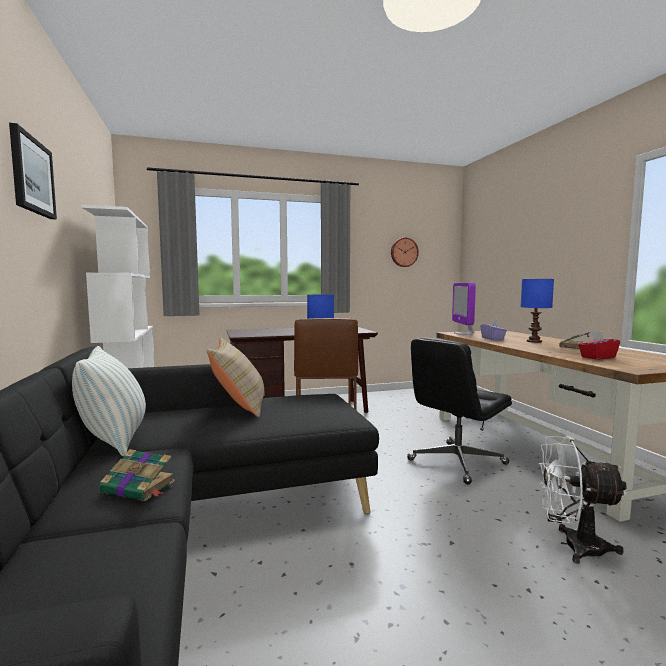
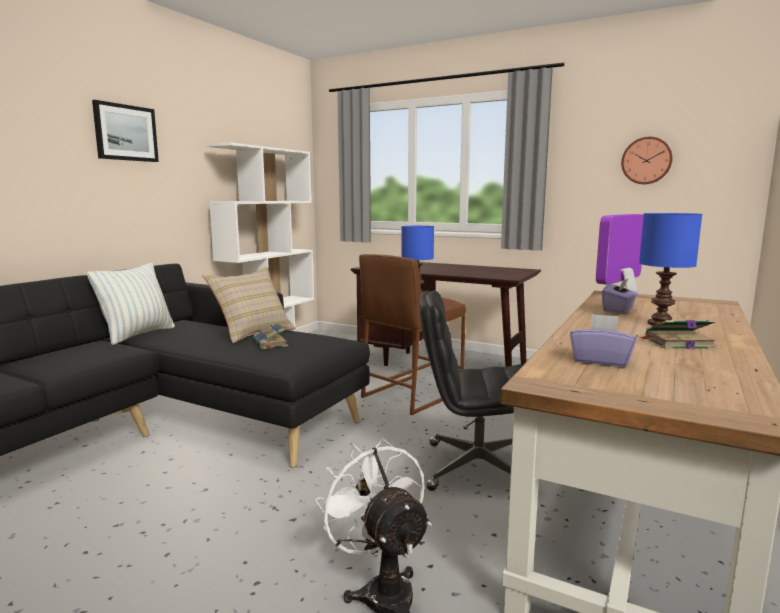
camera: 45 degrees right, 5 degrees up
book [99,449,175,501] -> book moved to [253,322,288,350]
red tissue box [578,331,620,360] -> purple tissue box [570,314,636,367]

